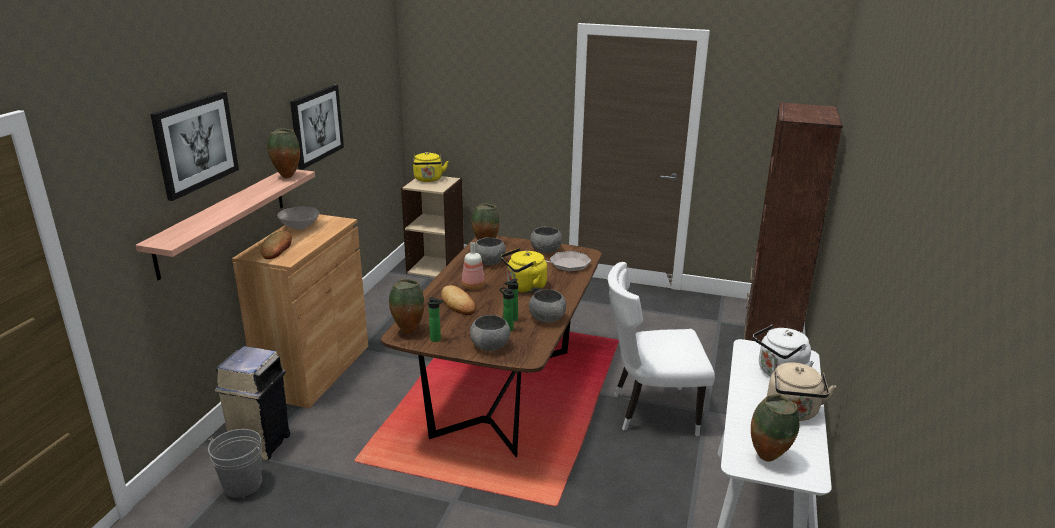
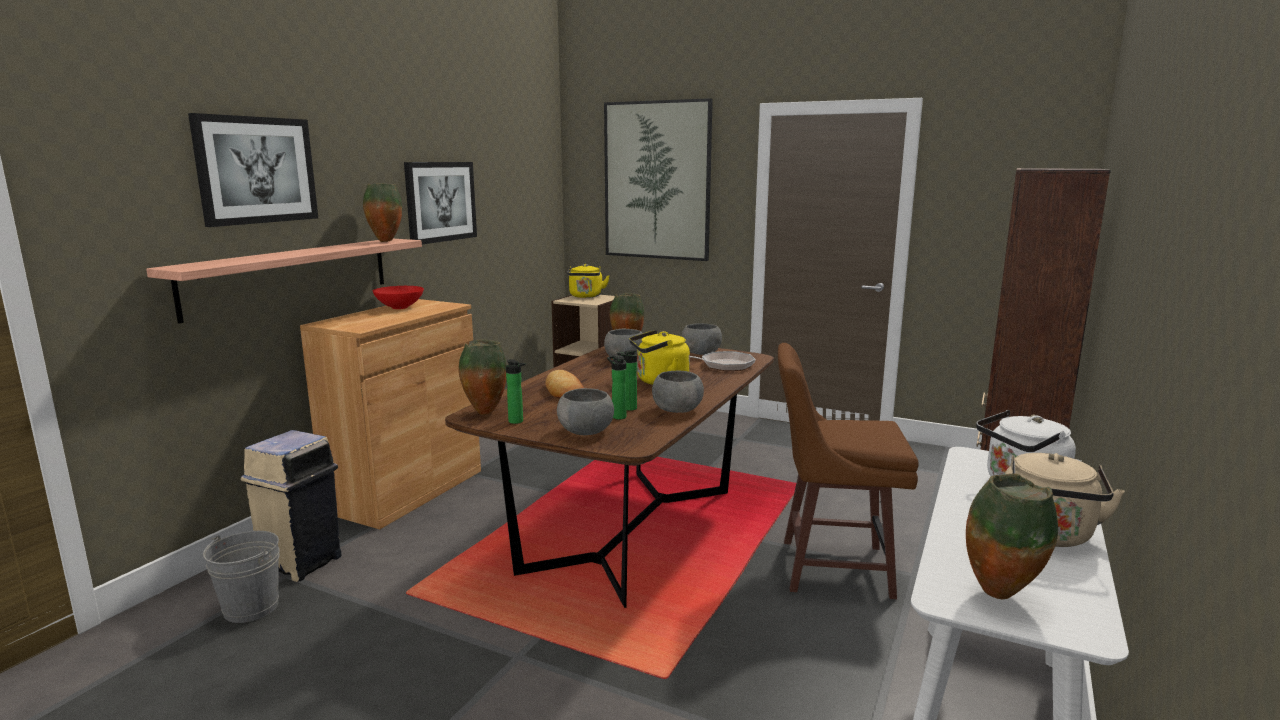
camera: 10 degrees right, 10 degrees down
bread [260,231,292,259] -> none
white bowl [277,206,319,230] -> red bowl [373,286,424,309]
bottle [462,242,485,290] -> none
white chair [608,262,715,436] -> brown stool [778,343,919,599]
none -> picture [604,98,713,261]

